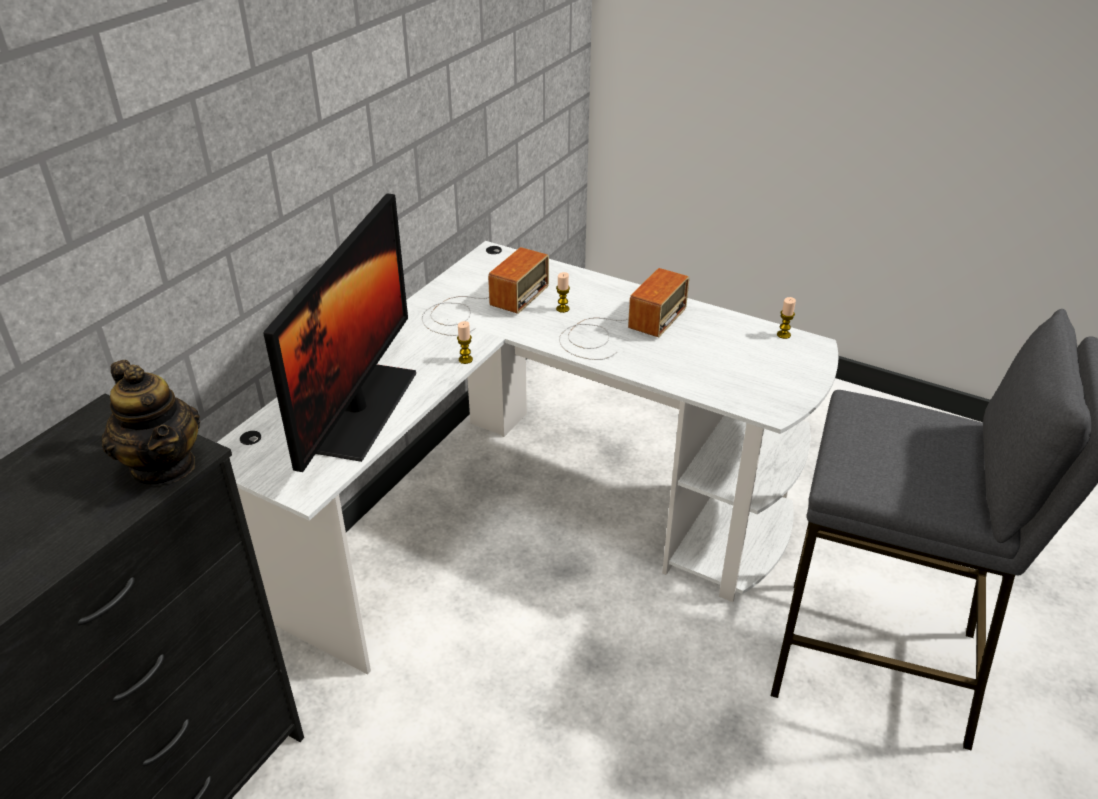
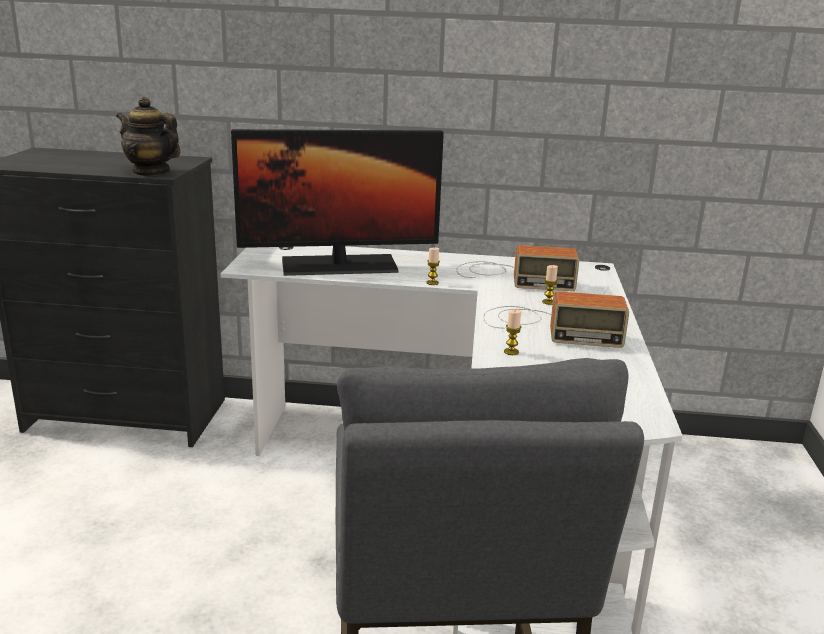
camera: 65 degrees right, 15 degrees down
teapot [102,360,200,485] -> teapot turned 90 degrees clockwise [116,97,181,176]
candle [777,297,796,339] -> candle moved to [504,309,521,355]

